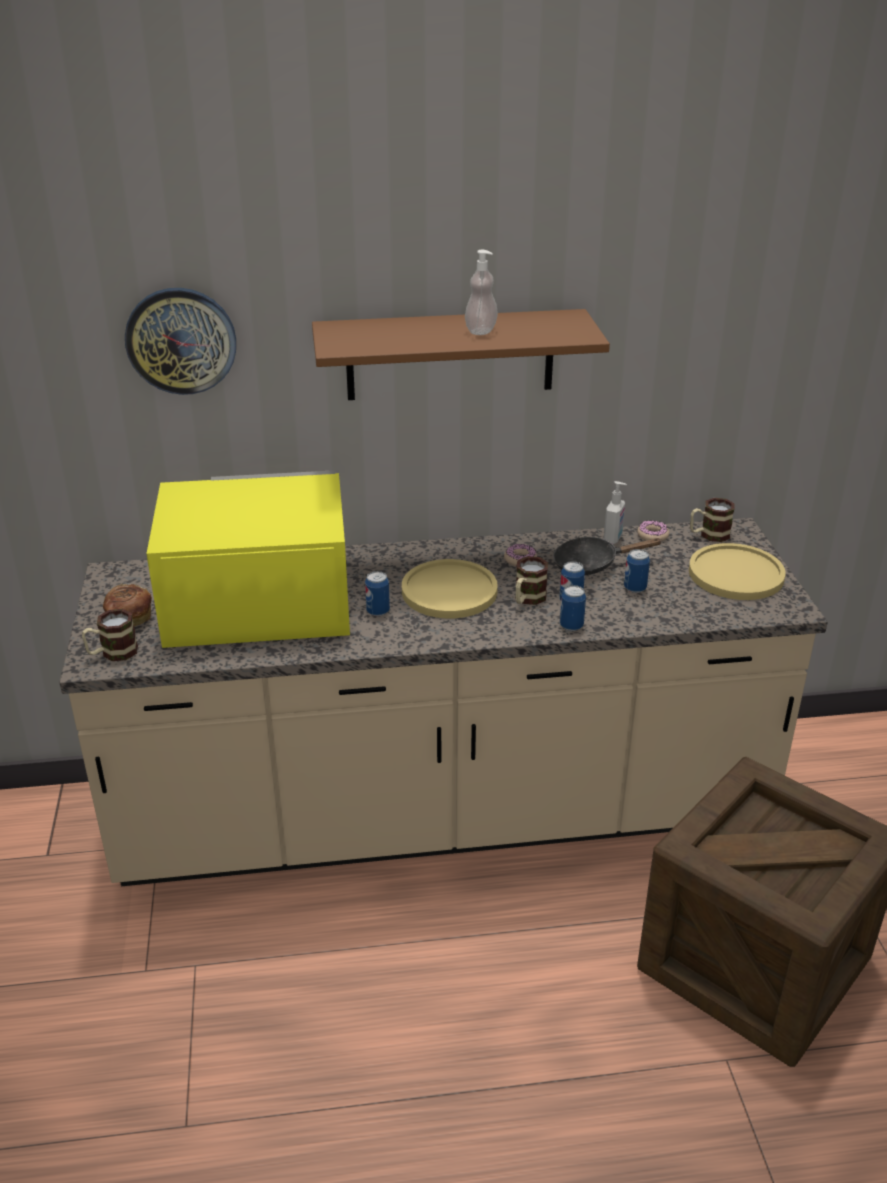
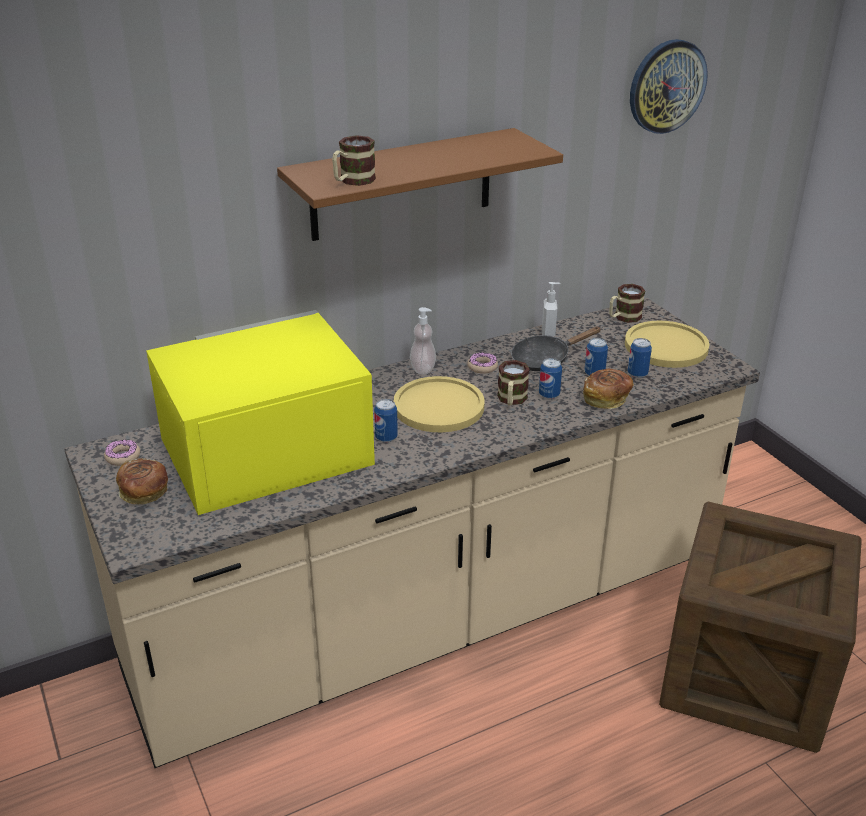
camera: 20 degrees left, 0 degrees up
mug [82,609,138,661] -> mug moved to [332,135,376,186]
wall clock [125,288,236,395] -> wall clock moved to [630,39,708,134]
soap dispenser [465,250,498,335] -> soap dispenser moved to [410,307,436,374]
can [560,585,586,631] -> can moved to [628,338,652,378]
donut [637,521,669,542] -> donut moved to [104,440,140,466]
none -> bread [583,369,634,409]

